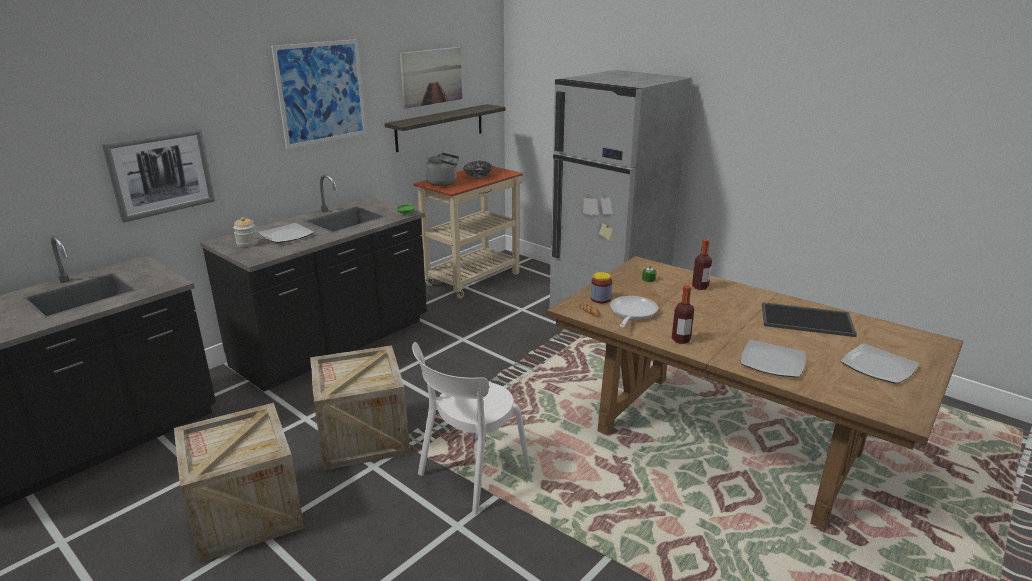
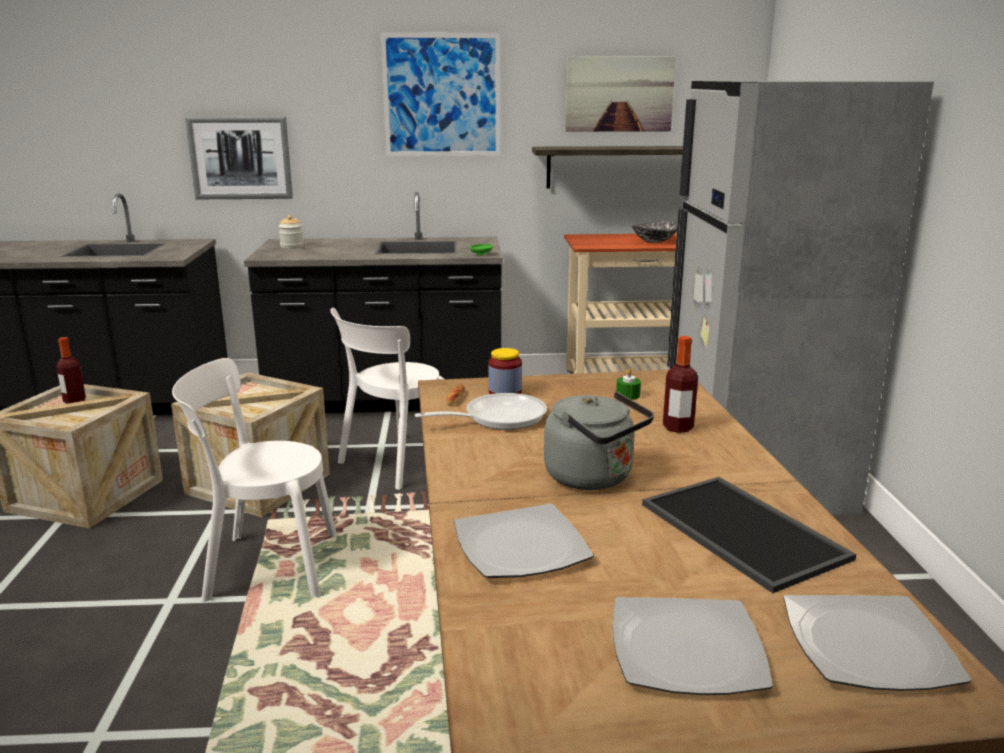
camera: 45 degrees right, 5 degrees down
plate [259,223,314,243] -> plate moved to [784,595,971,691]
grey kettle [426,153,459,186] -> grey kettle moved to [544,391,654,490]
bottle [672,285,694,344] -> bottle moved to [56,337,86,404]
none -> white chair [331,307,444,490]

